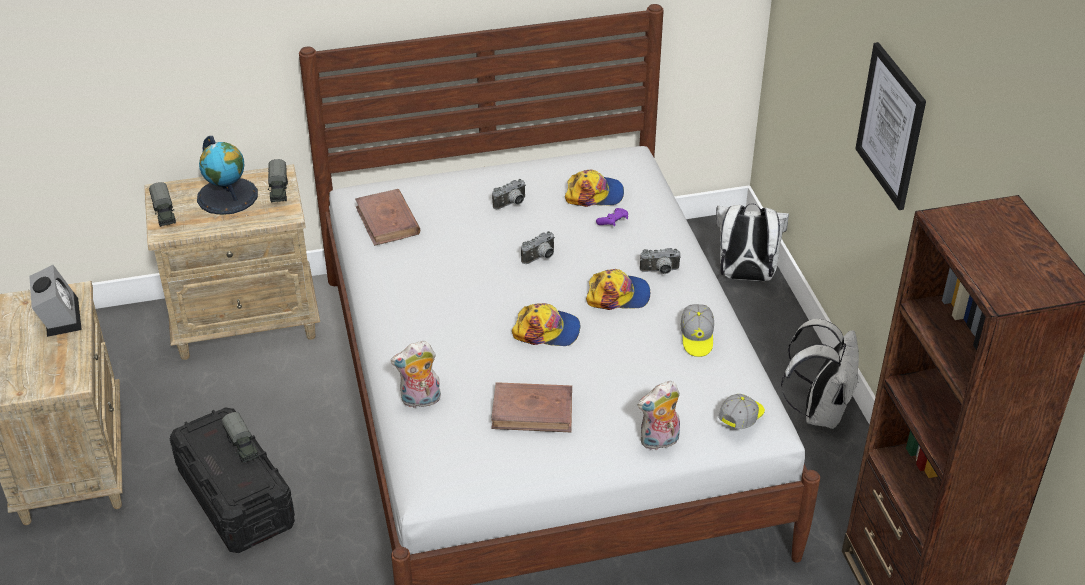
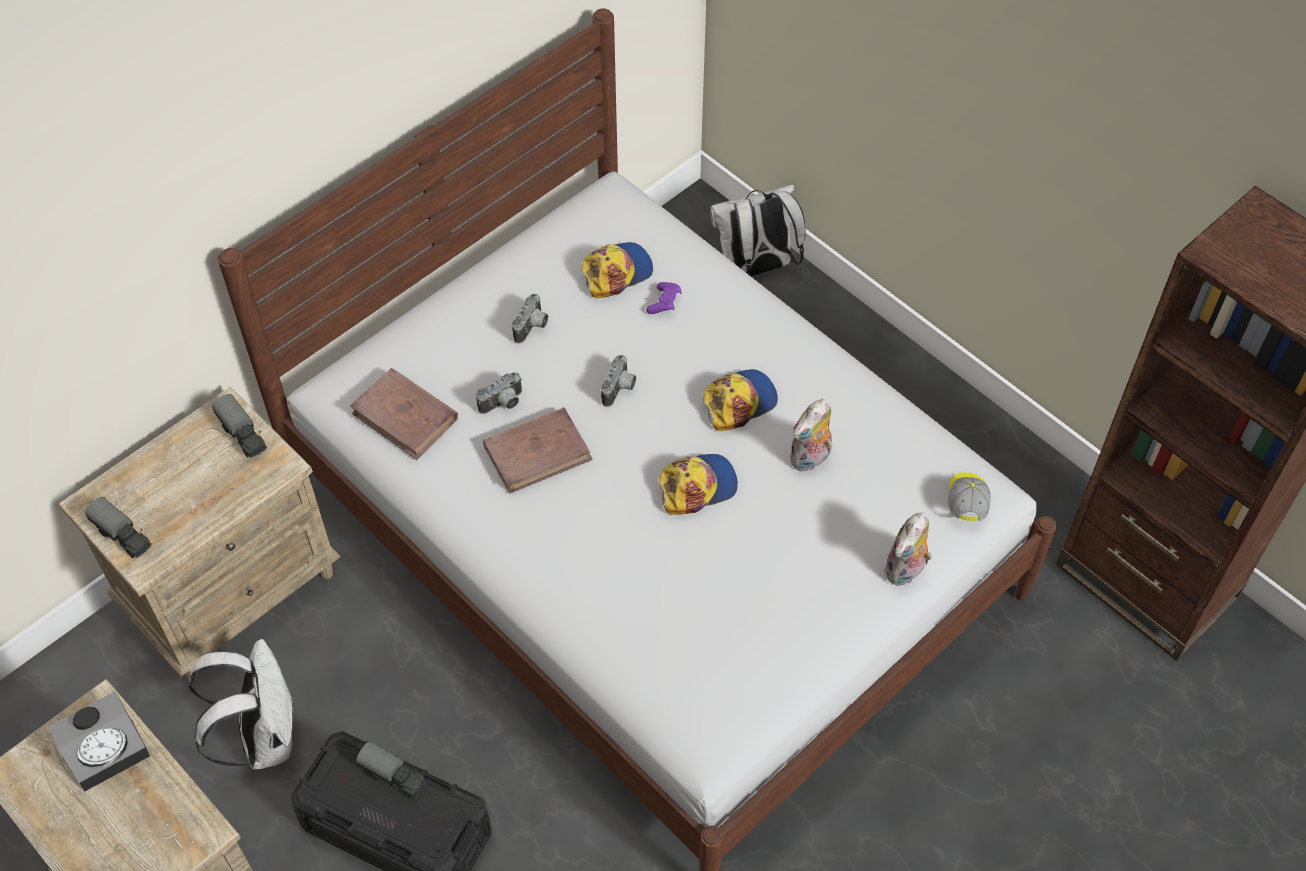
camera: 30 degrees left, 15 degrees up
alarm clock [29,265,82,337] -> alarm clock turned 105 degrees clockwise [48,691,150,792]
globe [197,136,258,215] -> none
plush toy [391,341,441,409] -> plush toy moved to [789,399,832,471]
brown book [491,382,572,432] -> brown book moved to [483,407,593,494]
camera [640,248,681,274] -> camera moved to [476,372,522,414]
cap [681,304,714,357] -> none
white backpack [781,319,859,429] -> white backpack moved to [189,639,293,770]
picture [855,42,926,210] -> none

